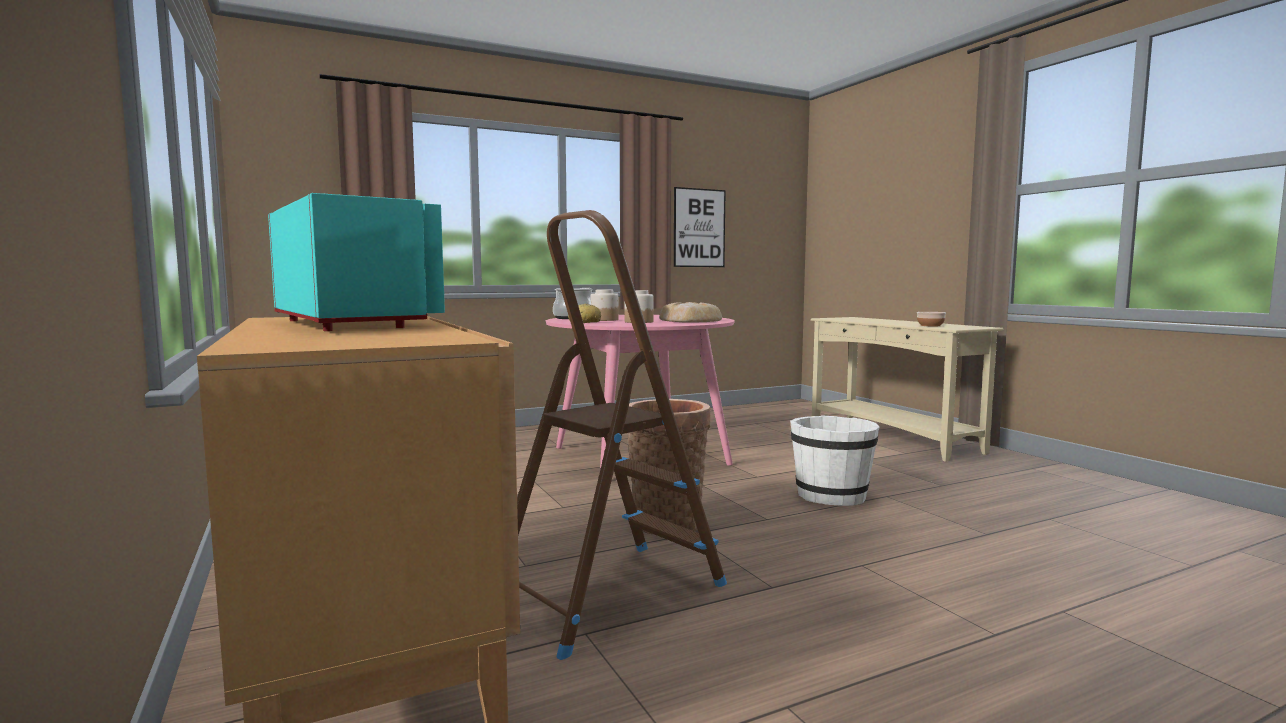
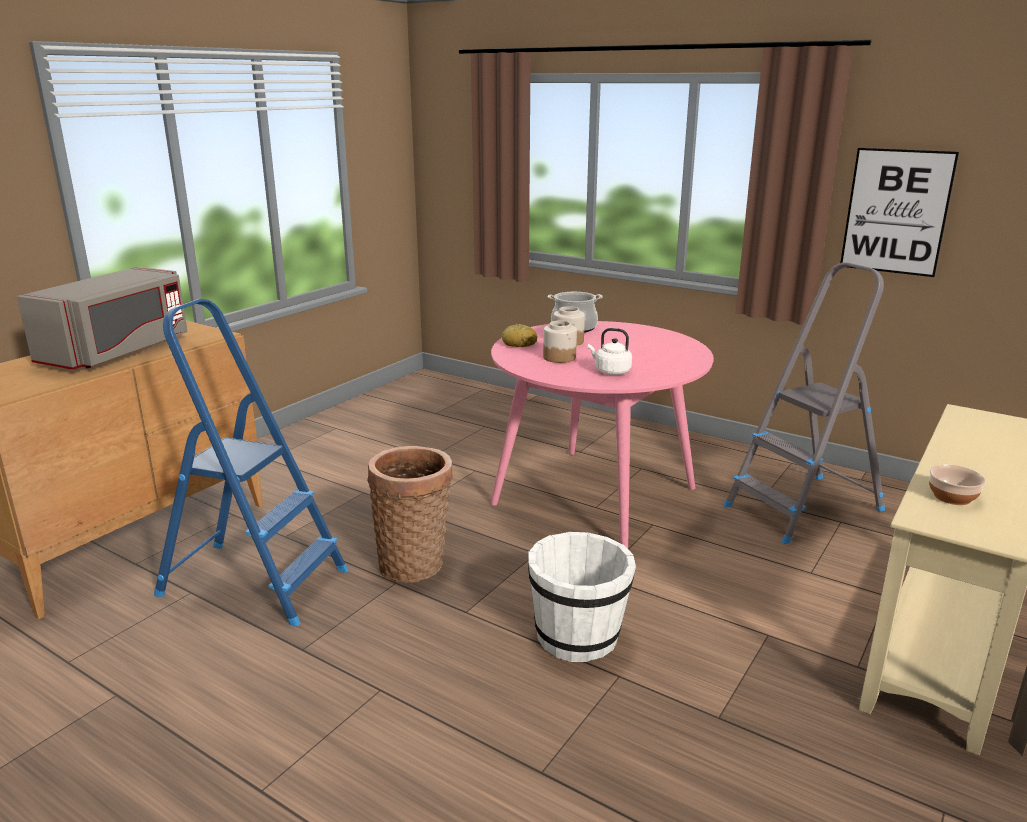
camera: 60 degrees right, 15 degrees up
turquoise microwave [268,193,445,331] -> grey microwave [17,267,188,370]
brown step ladder [517,210,727,660] -> blue step ladder [154,299,349,626]
bread [659,302,722,323] -> white kettle [588,328,632,375]
none -> grey step ladder [724,262,885,544]

